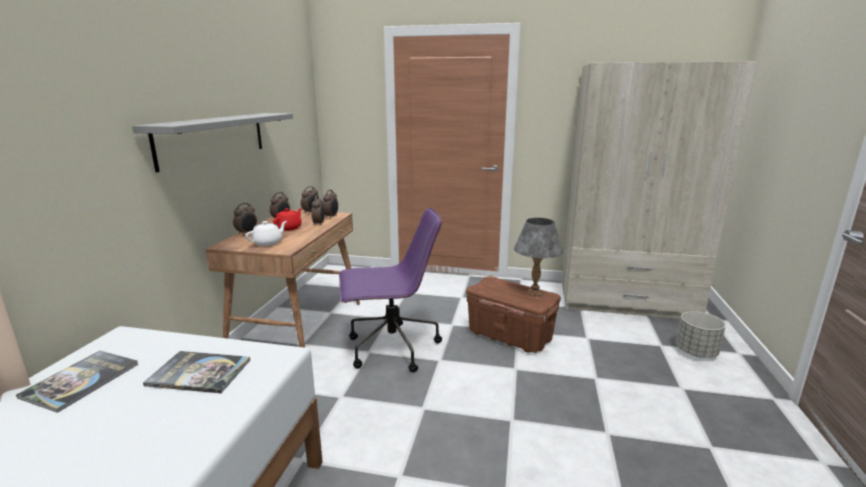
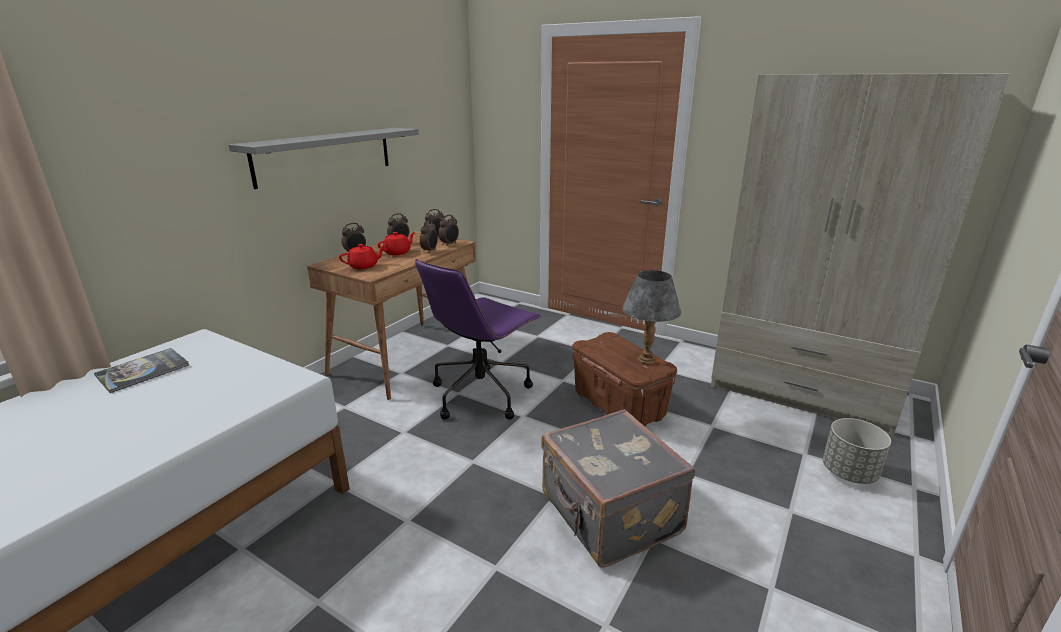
camera: 20 degrees right, 5 degrees up
book [143,351,250,393] -> none
white teapot [245,221,287,246] -> red teapot [339,244,386,269]
purple office chair [339,207,442,372] -> purple office chair turned 120 degrees clockwise [415,259,542,420]
none -> grey suitcase [541,409,695,568]

